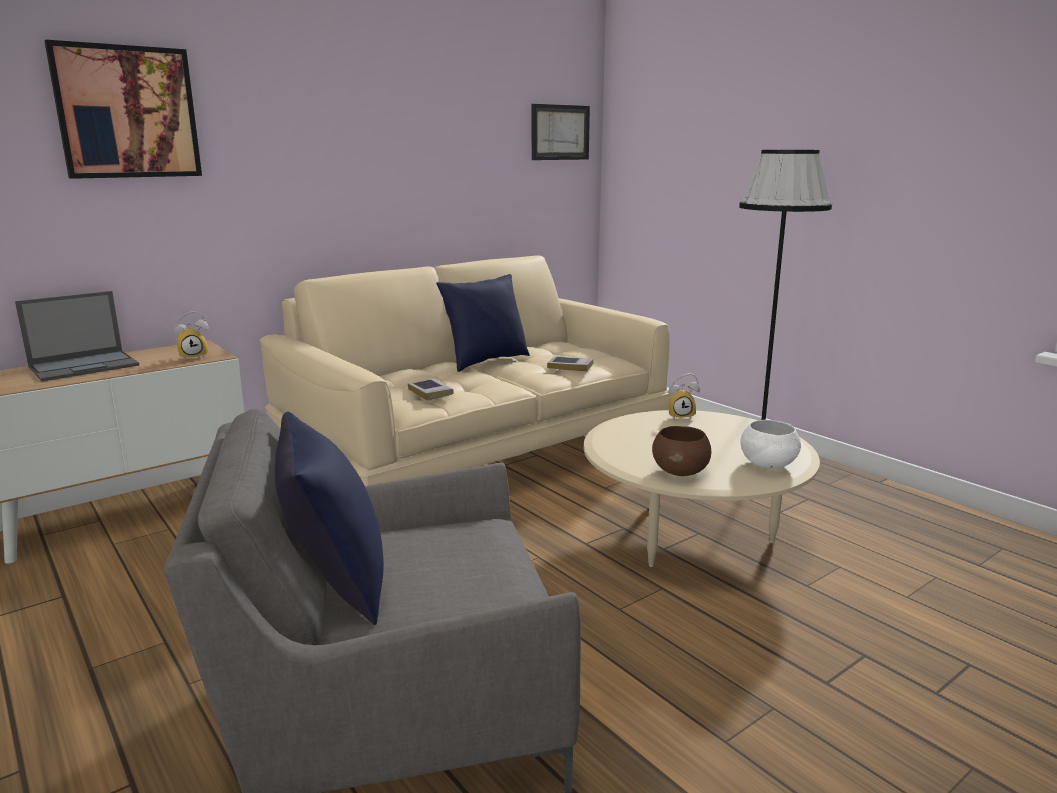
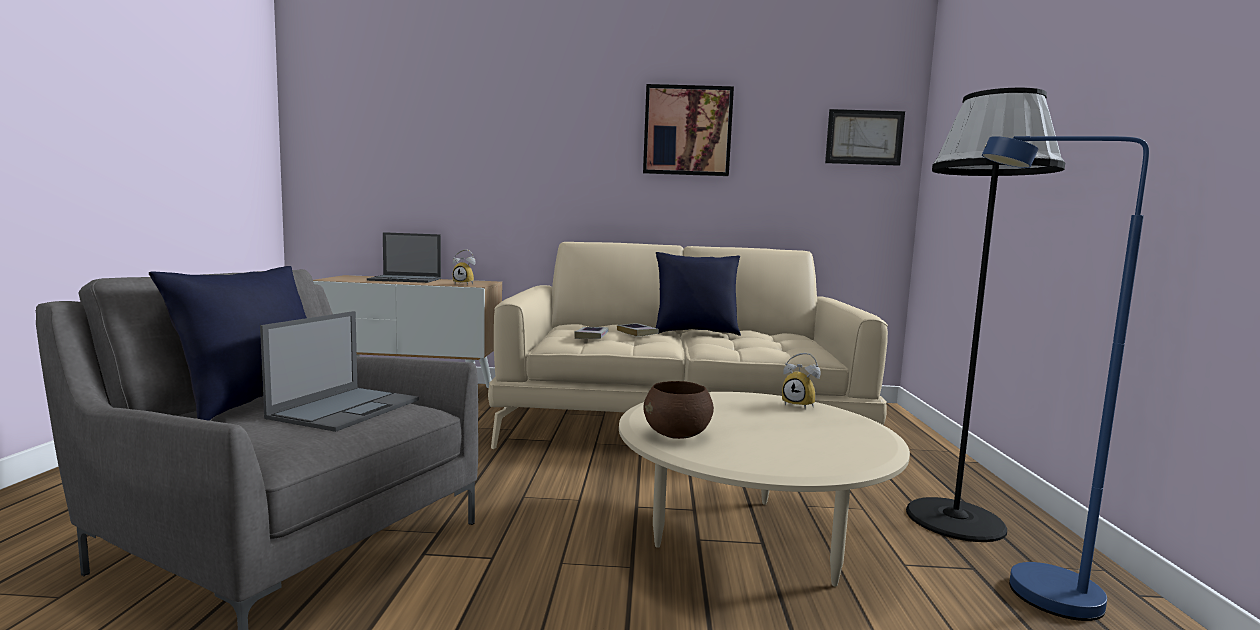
camera: 40 degrees right, 10 degrees down
picture [44,40,202,179] -> picture moved to [643,84,734,176]
book [547,356,594,371] -> book moved to [617,323,659,337]
white bowl [741,420,801,469] -> none
none -> laptop [260,311,419,432]
none -> blue floor lamp [982,136,1149,621]

